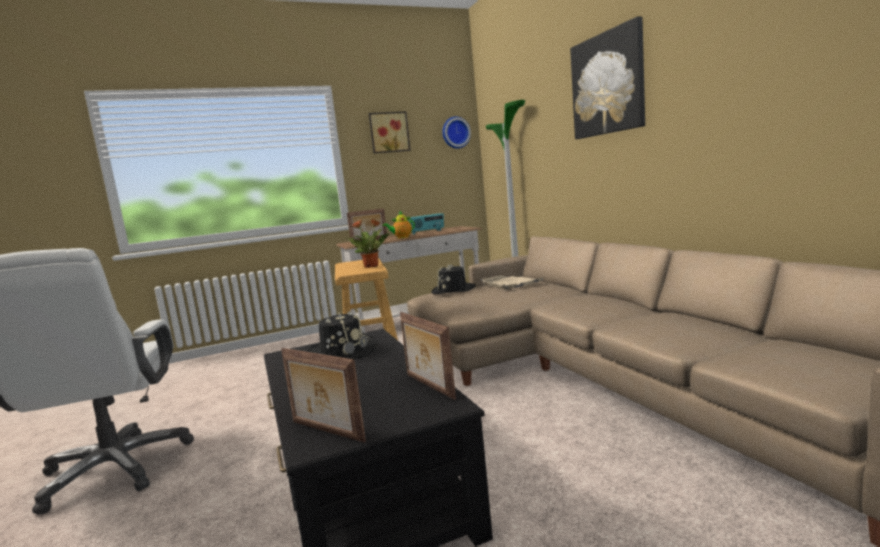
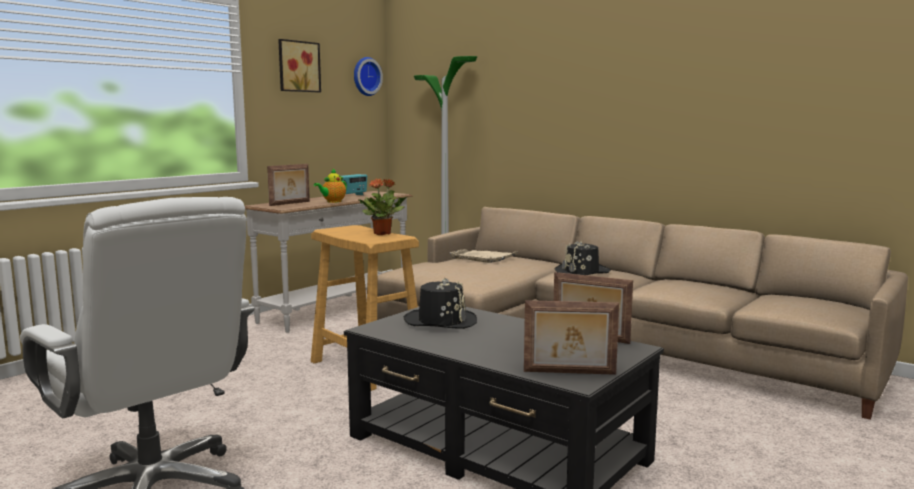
camera: 30 degrees left, 0 degrees up
black hat [431,264,476,294] -> black hat moved to [554,241,610,275]
picture [570,16,645,139] -> none

